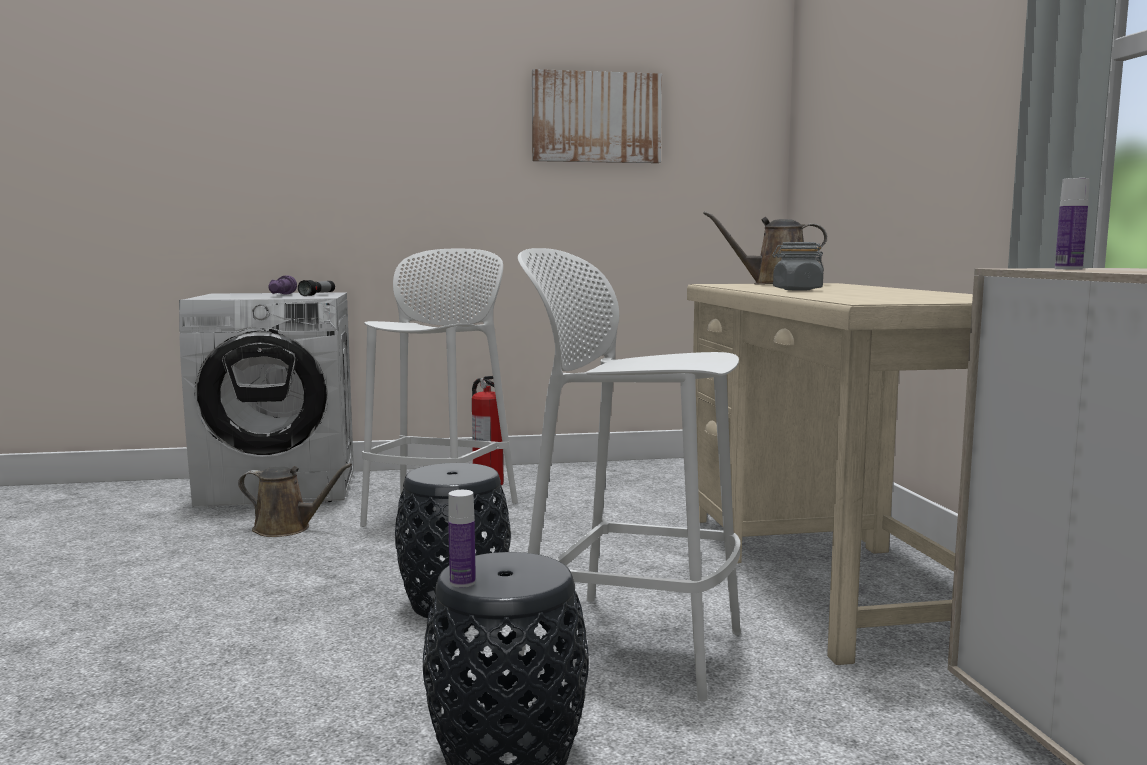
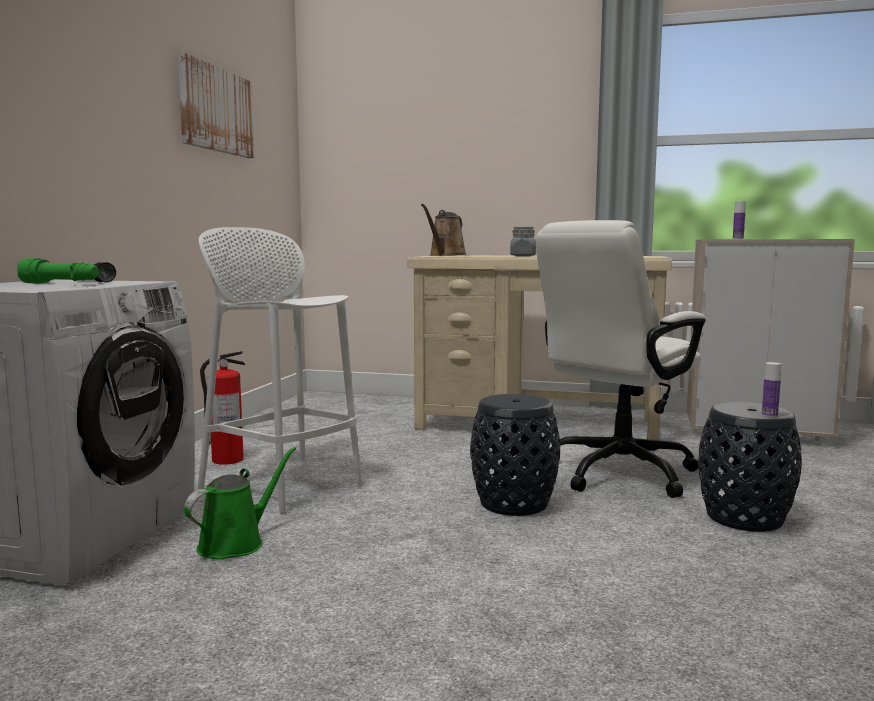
camera: 65 degrees left, 0 degrees up
brown watering can [238,463,352,537] -> green watering can [184,447,296,559]
purple flashlight [269,275,297,295] -> green flashlight [17,258,99,284]
white stool [518,248,741,701] -> white office chair [536,220,706,498]

